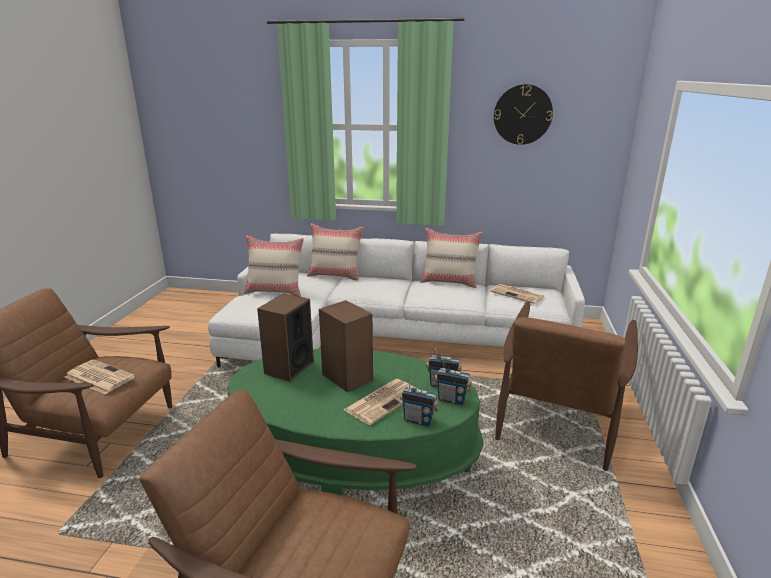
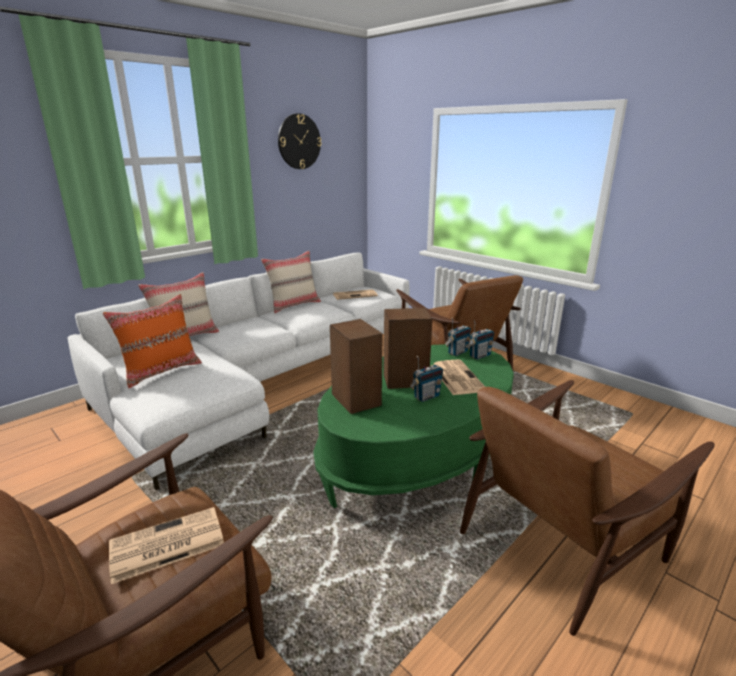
camera: 55 degrees left, 0 degrees up
beige pillow [244,236,304,297] -> orange pillow [103,294,202,388]
radio [400,372,439,427] -> radio moved to [410,356,443,402]

